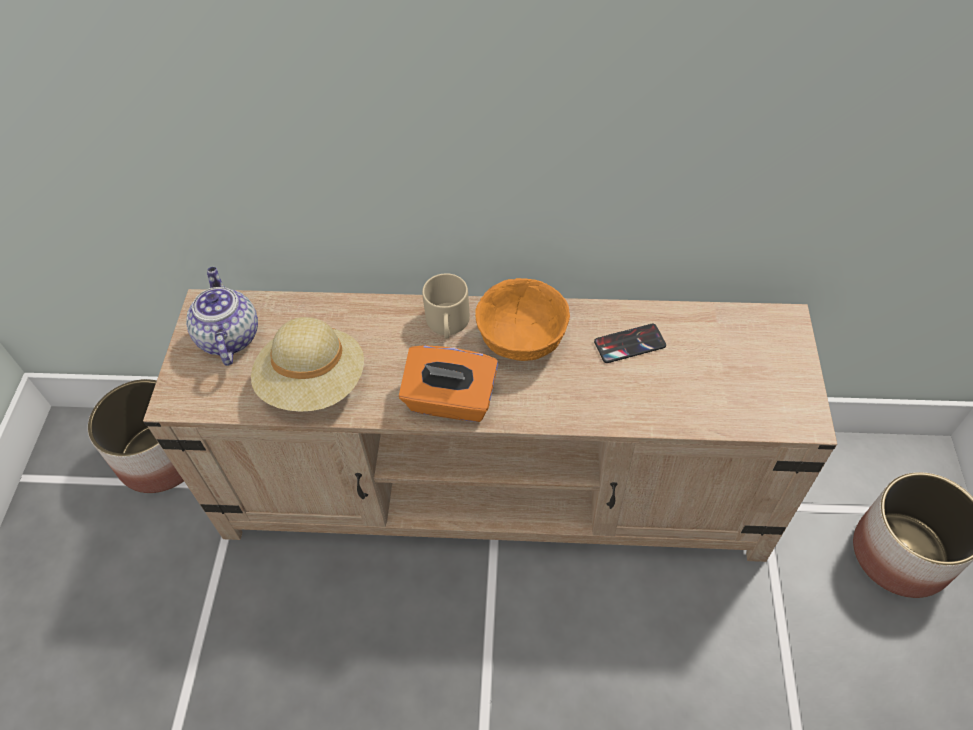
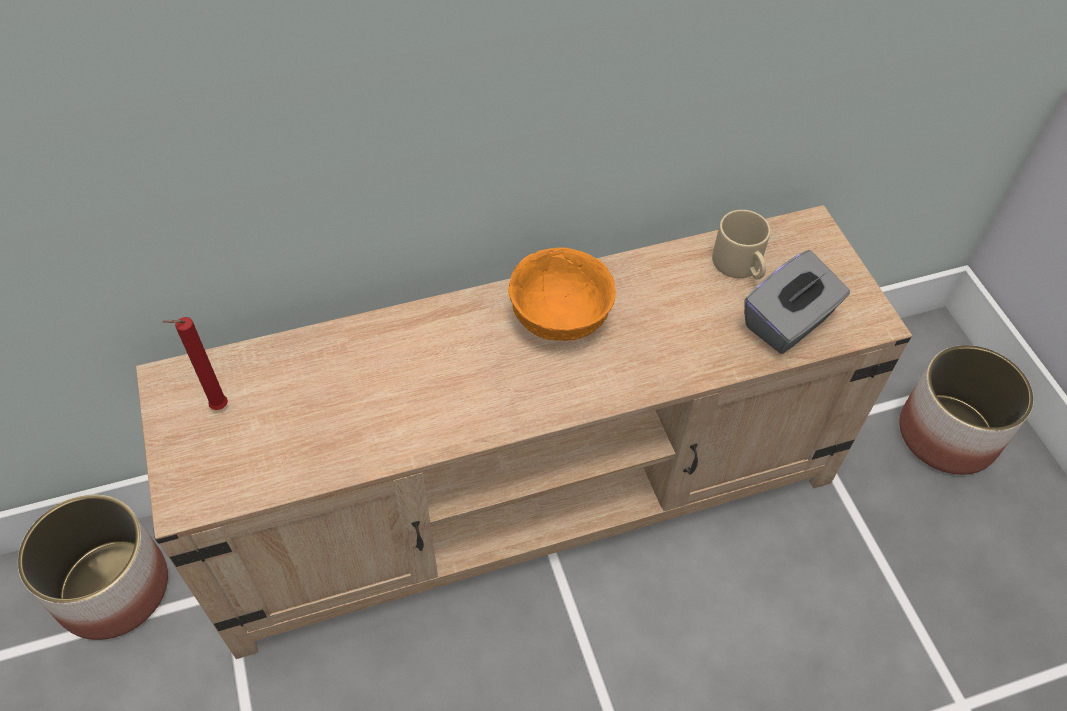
camera: 25 degrees left, 0 degrees up
teapot [186,267,258,366] -> red candle [163,317,228,410]
beige hat [251,317,364,412] -> none
orange tissue box [399,345,498,422] -> none
beige mug [422,273,470,339] -> beige mug moved to [712,210,770,280]
phone [594,324,666,363] -> none
none -> grey tissue box [744,250,850,354]

